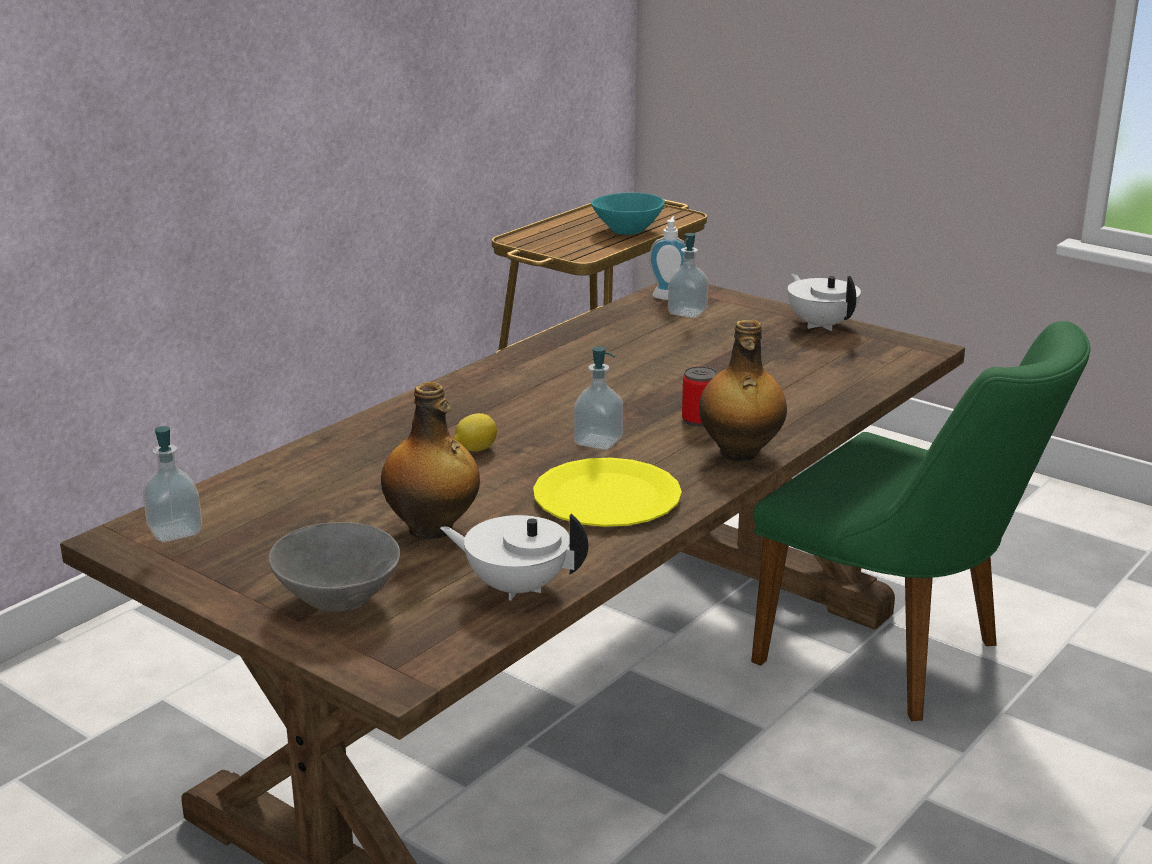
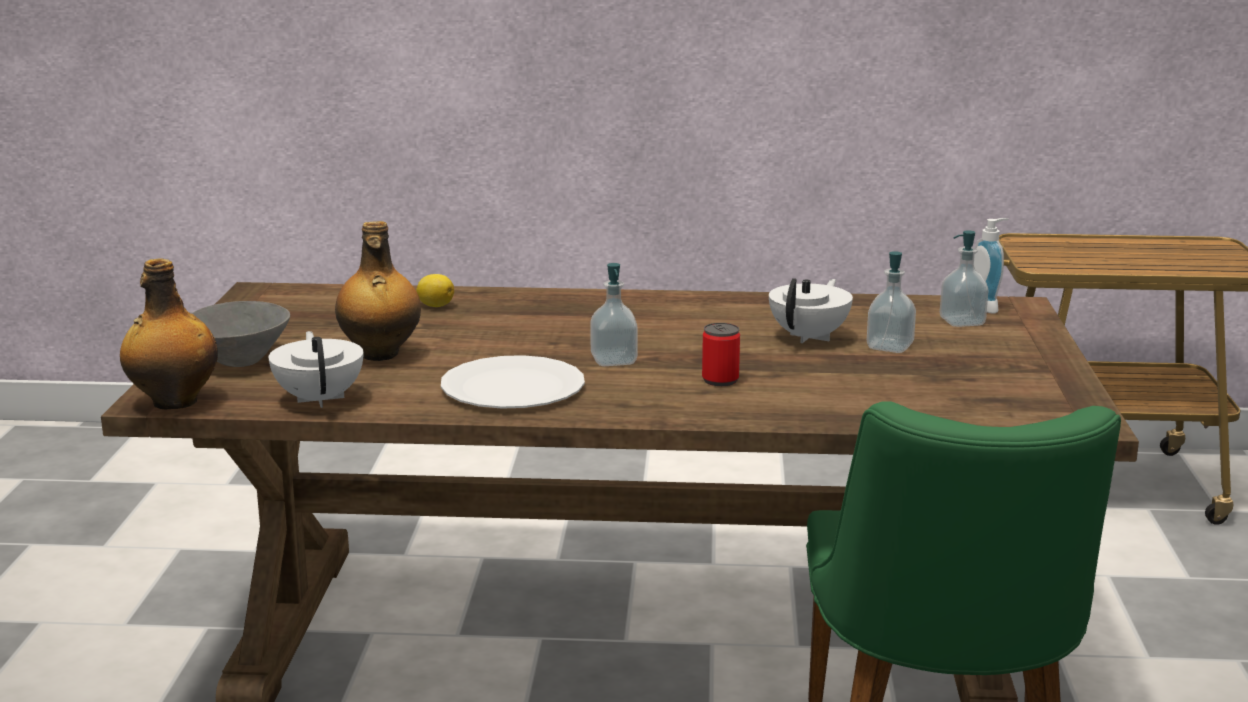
camera: 55 degrees right, 5 degrees down
soap dispenser [142,426,202,542] -> soap dispenser moved to [867,251,916,353]
lemon [454,413,497,451] -> lemon moved to [416,274,454,307]
yellow plate [533,458,682,527] -> white plate [441,355,585,409]
turquoise bowl [591,193,665,235] -> none
bottle [699,320,787,461] -> bottle moved to [120,258,218,409]
white teapot [788,273,861,331] -> white teapot moved to [769,278,853,343]

